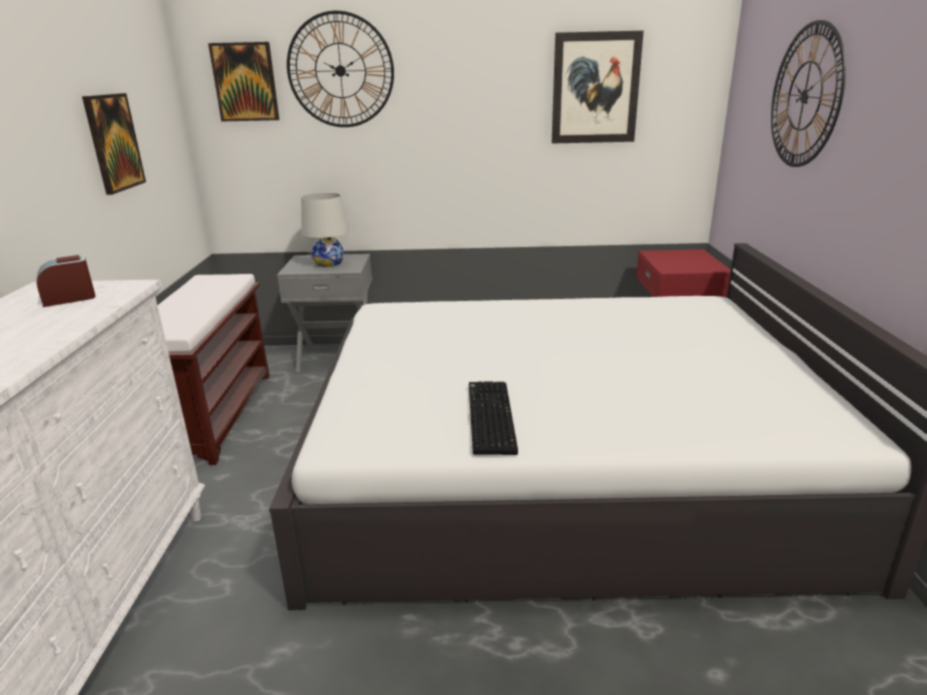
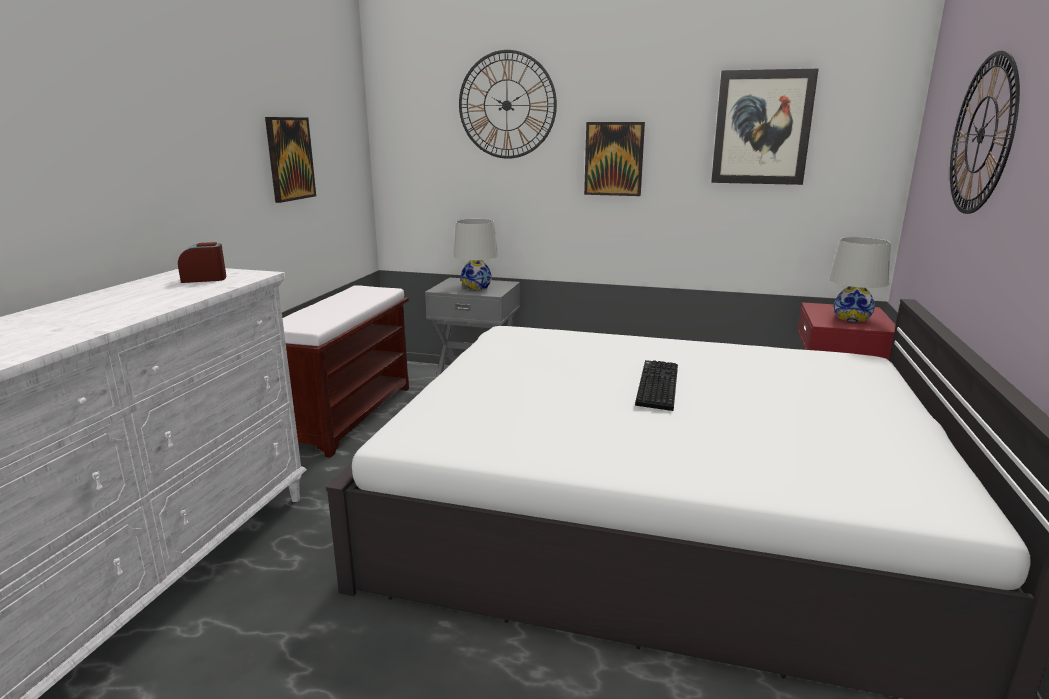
camera: 15 degrees right, 5 degrees down
picture [208,42,279,121] -> picture moved to [584,122,645,196]
keyboard [469,381,518,455] -> keyboard moved to [635,360,678,411]
none -> white table lamp [829,237,891,322]

